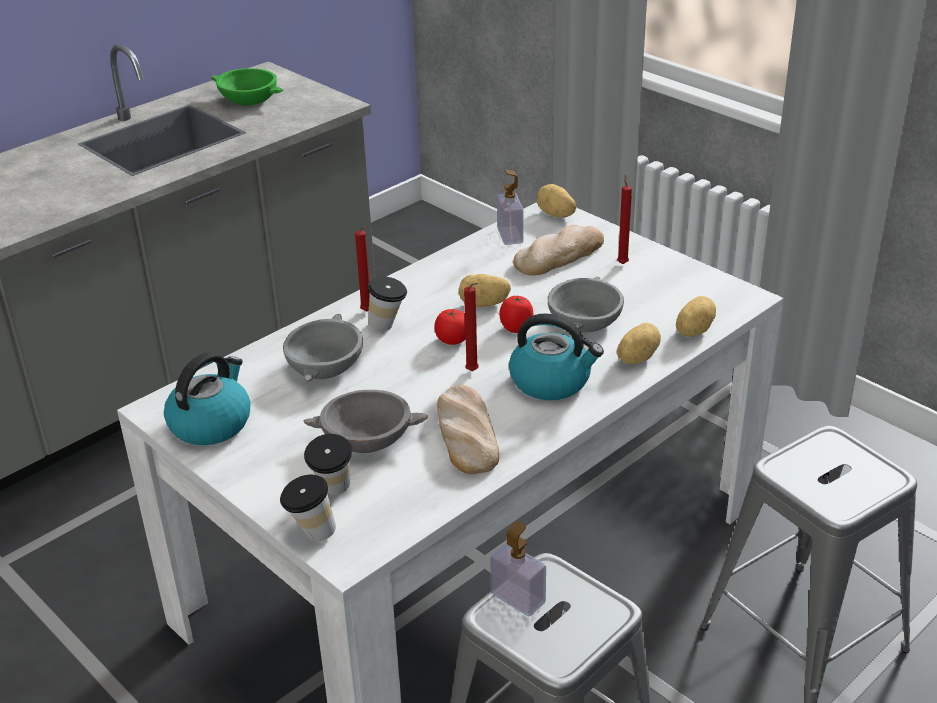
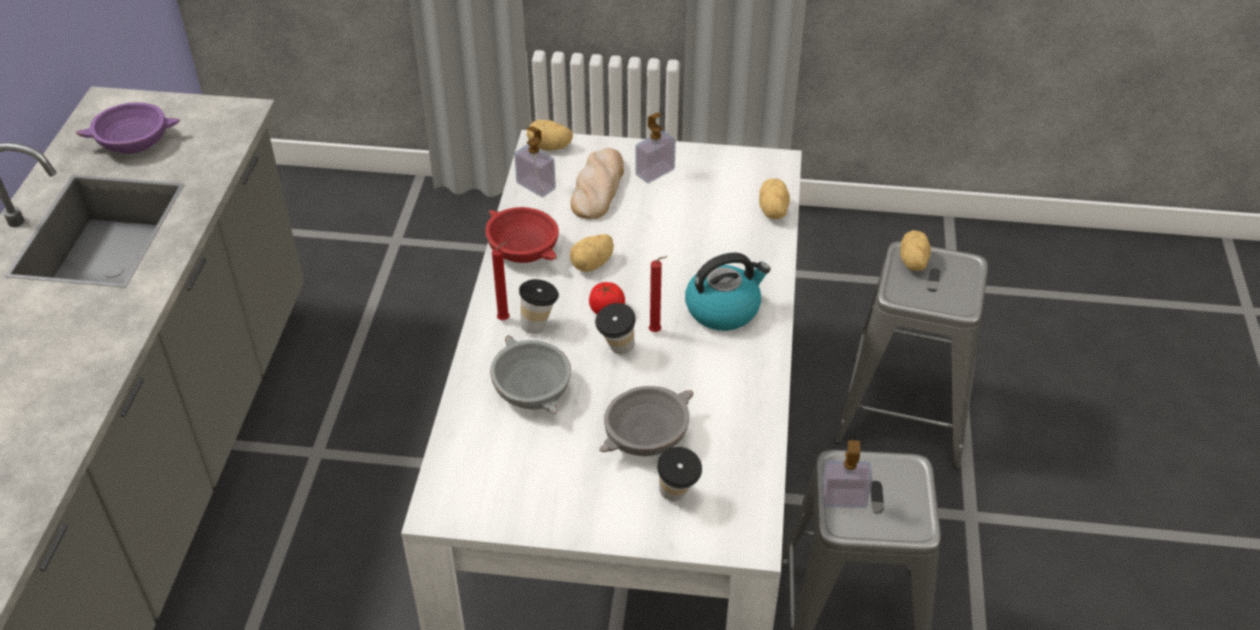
camera: 40 degrees left, 10 degrees up
kettle [164,352,250,445] -> none
green bowl [211,68,283,105] -> purple bowl [76,102,180,154]
cup [280,475,336,541] -> cup moved to [595,303,636,354]
bread [437,385,499,474] -> none
tomato [499,295,533,333] -> none
grey bowl [548,277,624,332] -> none
red candle [617,174,632,264] -> soap dispenser [635,113,676,183]
potato [617,323,661,364] -> potato moved to [900,230,931,271]
none -> red bowl [485,207,559,263]

